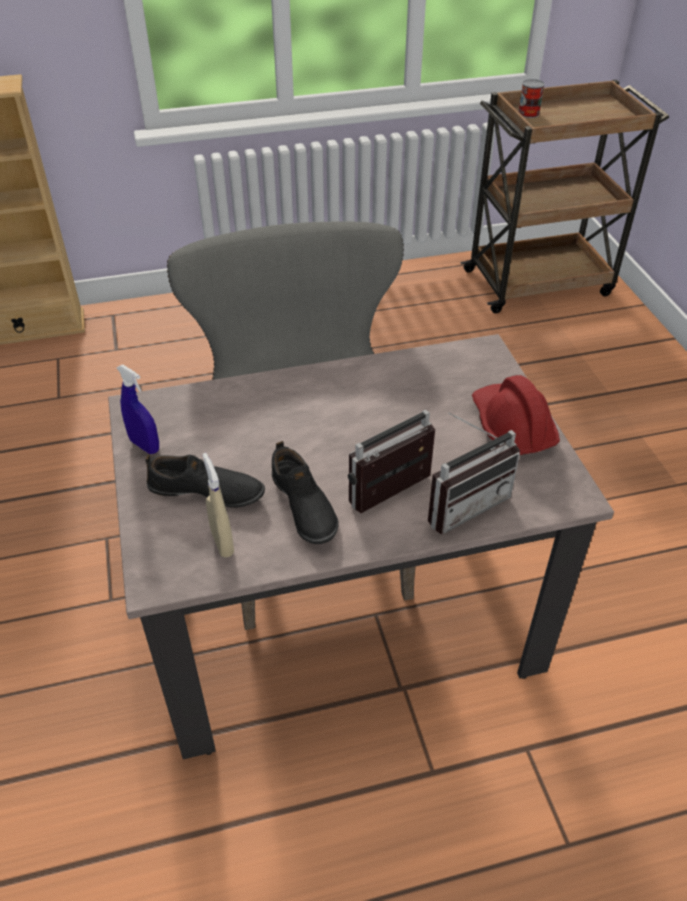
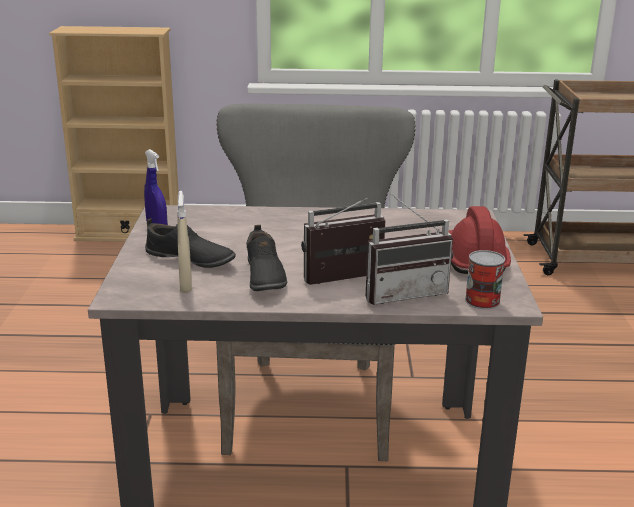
camera: 15 degrees right, 20 degrees down
can [518,79,545,118] -> can moved to [465,250,505,309]

